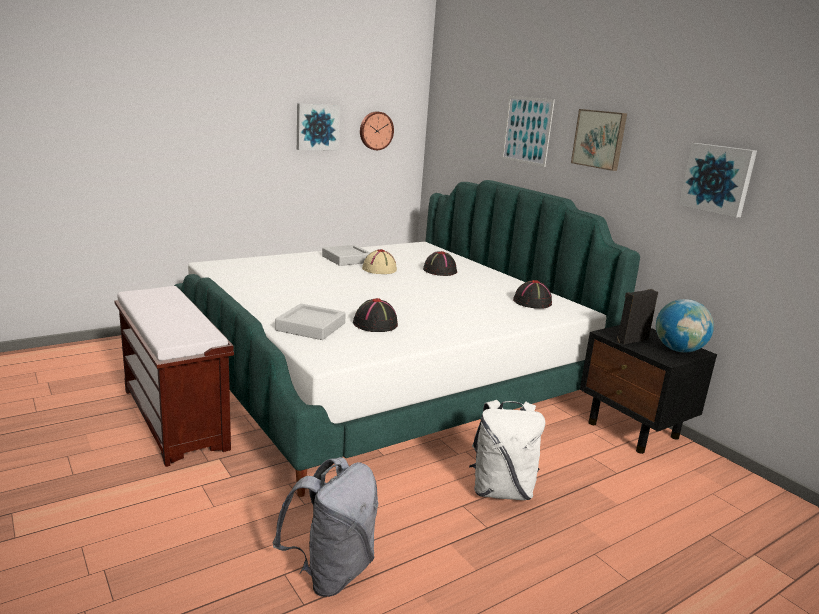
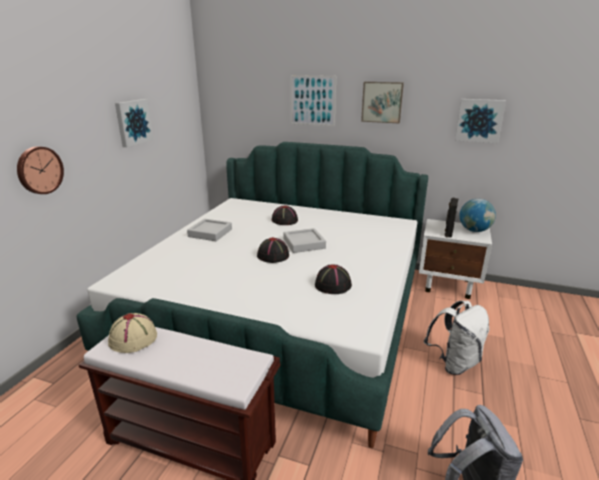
camera: 35 degrees left, 5 degrees up
grey tray [275,304,346,340] -> grey tray moved to [284,228,326,253]
wall clock [360,112,394,150] -> wall clock moved to [17,146,64,194]
beige hat [362,249,397,274] -> beige hat moved to [108,313,157,353]
black hat [513,280,552,309] -> black hat moved to [257,237,289,263]
black nightstand [580,325,717,454] -> white nightstand [419,219,492,299]

